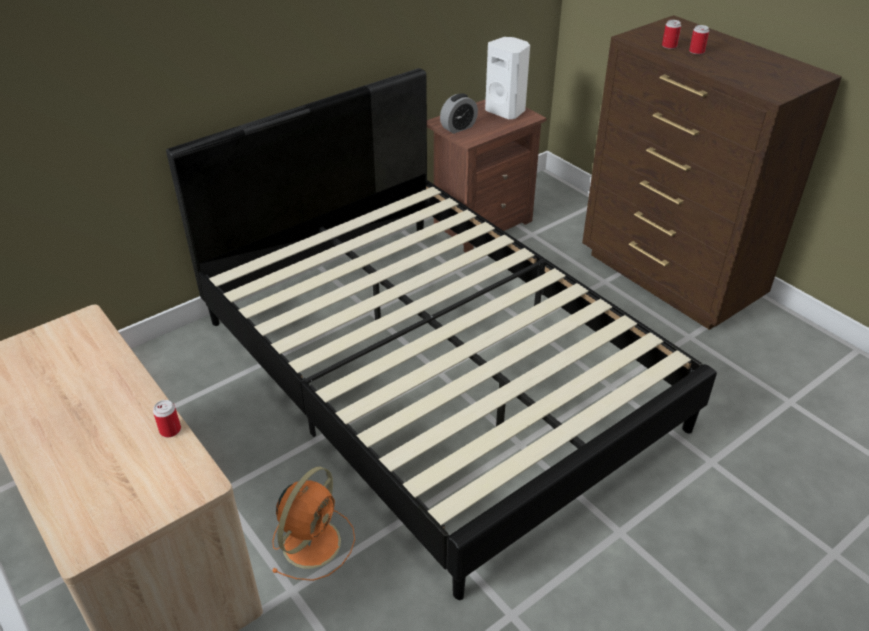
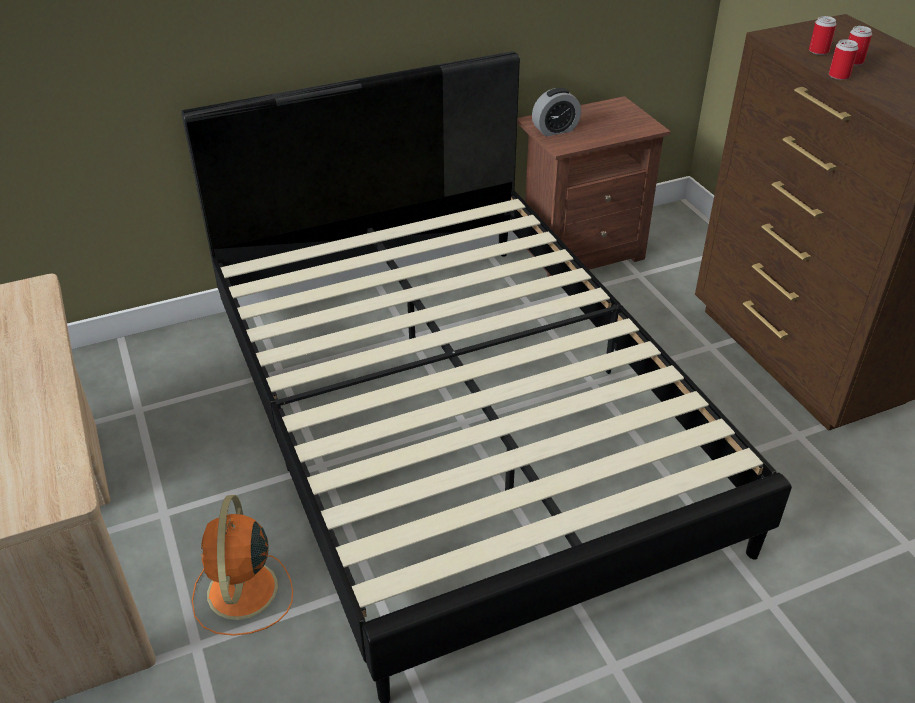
camera: 15 degrees right, 0 degrees up
can [153,400,181,437] -> can moved to [829,39,858,80]
orange fan [271,467,355,581] -> orange fan turned 135 degrees clockwise [192,495,293,636]
white speaker [485,37,530,119] -> none

